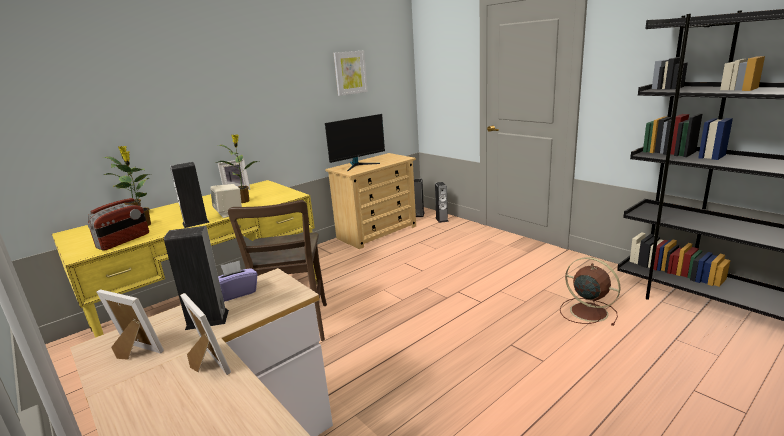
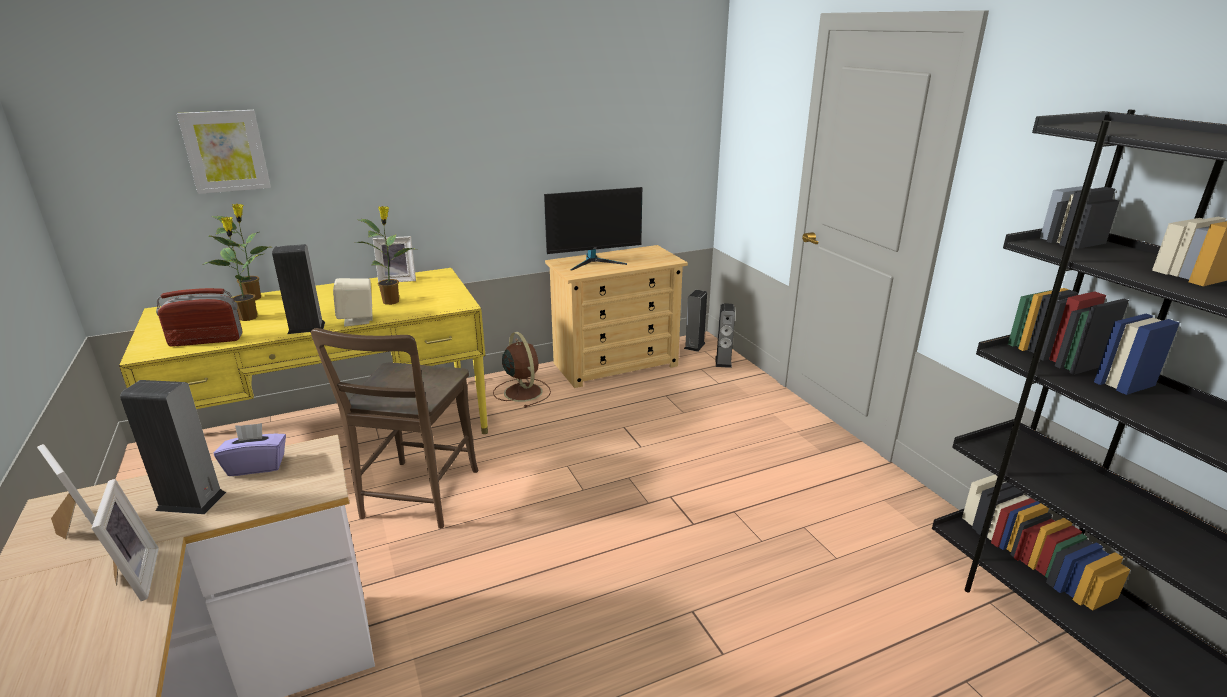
camera: 15 degrees right, 5 degrees up
radio [88,198,149,251] -> radio turned 150 degrees counterclockwise [156,288,242,347]
picture [334,50,368,96] -> picture moved to [177,110,271,194]
brown fan [560,257,620,326] -> brown fan moved to [493,332,551,408]

